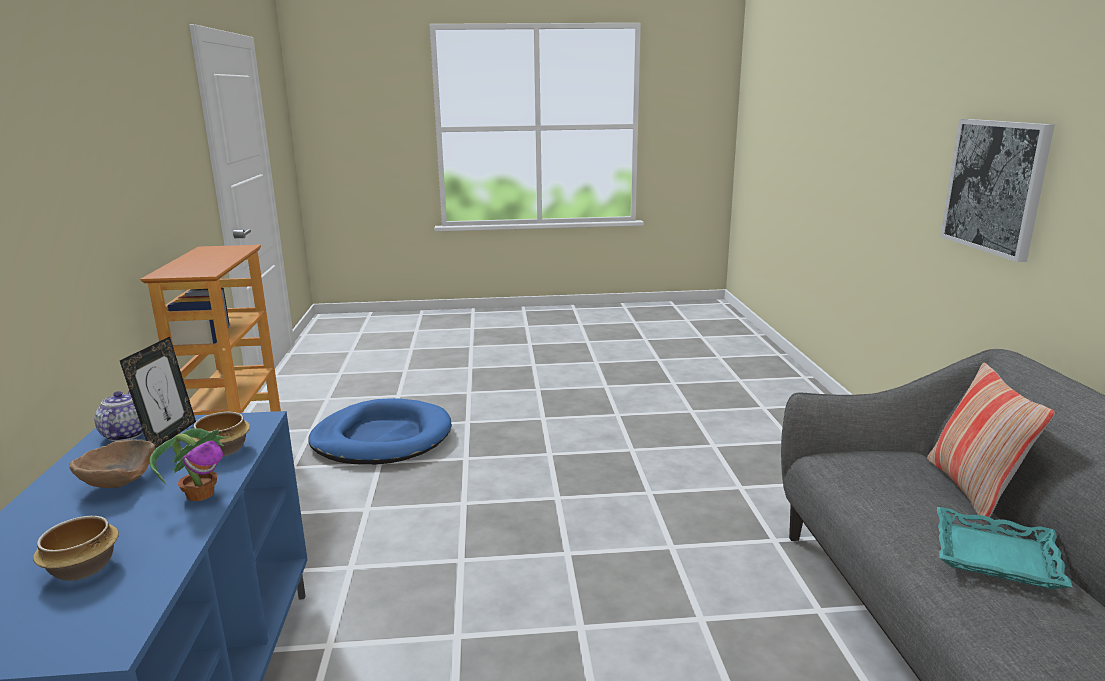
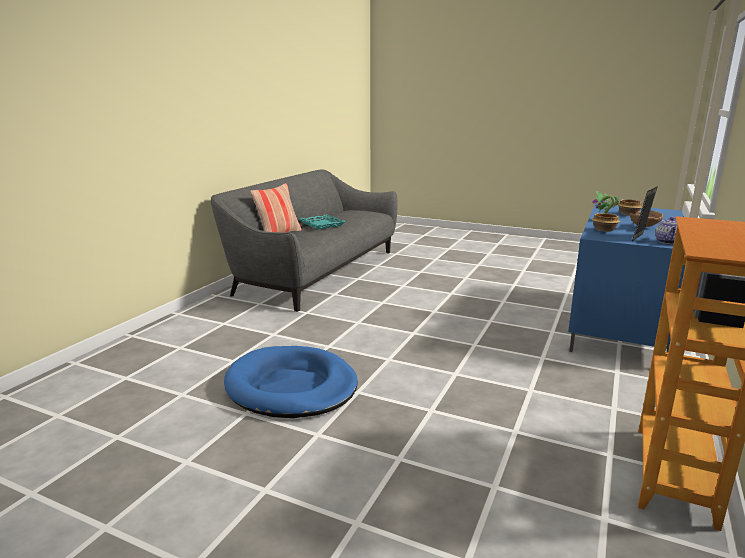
camera: 150 degrees left, 0 degrees up
blue dog bed [308,398,452,465] -> blue dog bed moved to [224,346,358,418]
picture [940,119,1055,262] -> none

